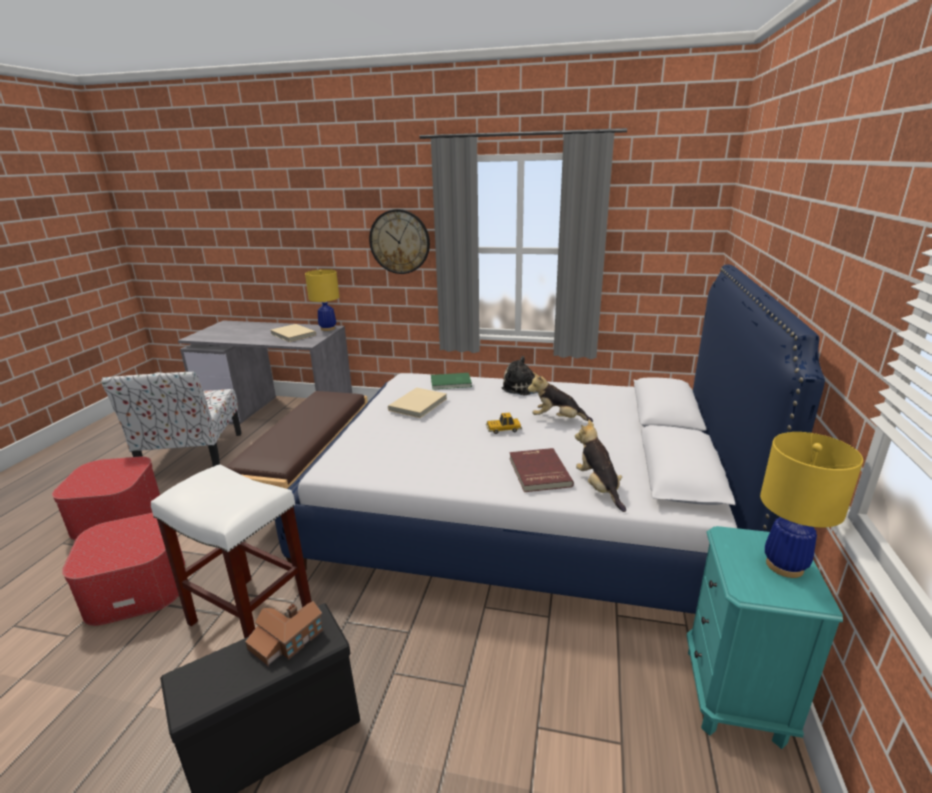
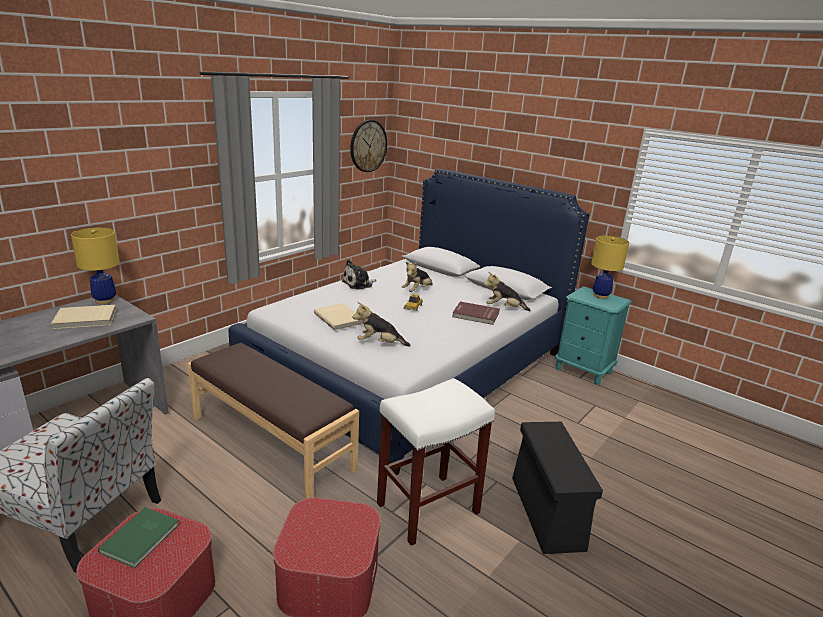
camera: 65 degrees left, 0 degrees up
toy house [245,601,323,667] -> none
wall clock [369,209,430,274] -> wall clock moved to [350,120,387,172]
green book [431,373,472,390] -> green book moved to [98,507,179,568]
none -> plush toy [352,302,411,347]

